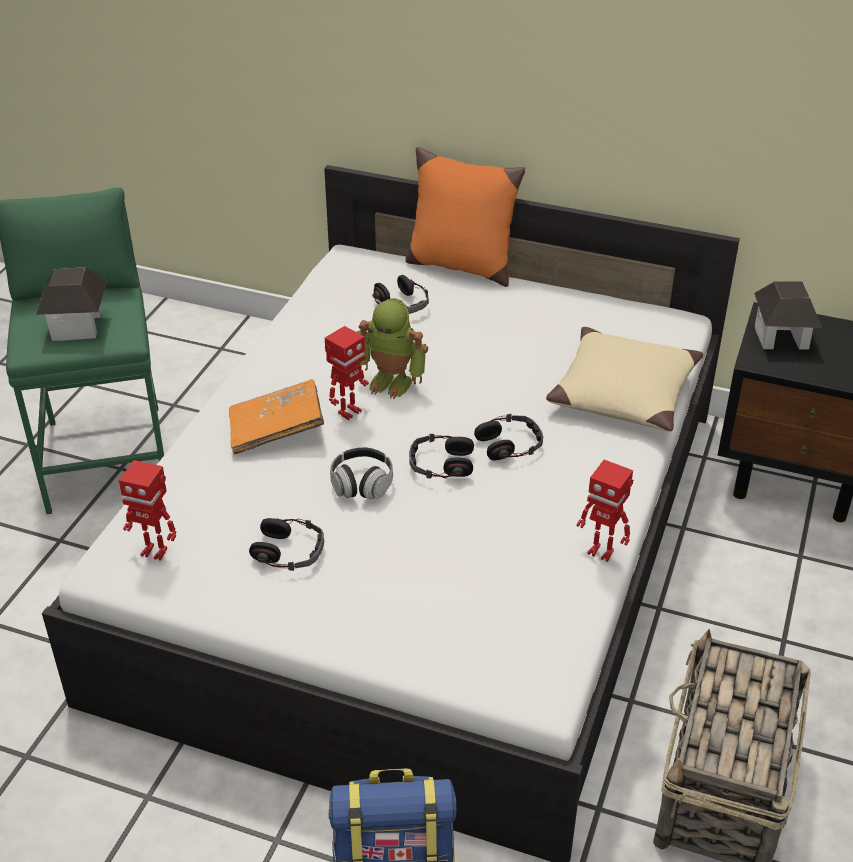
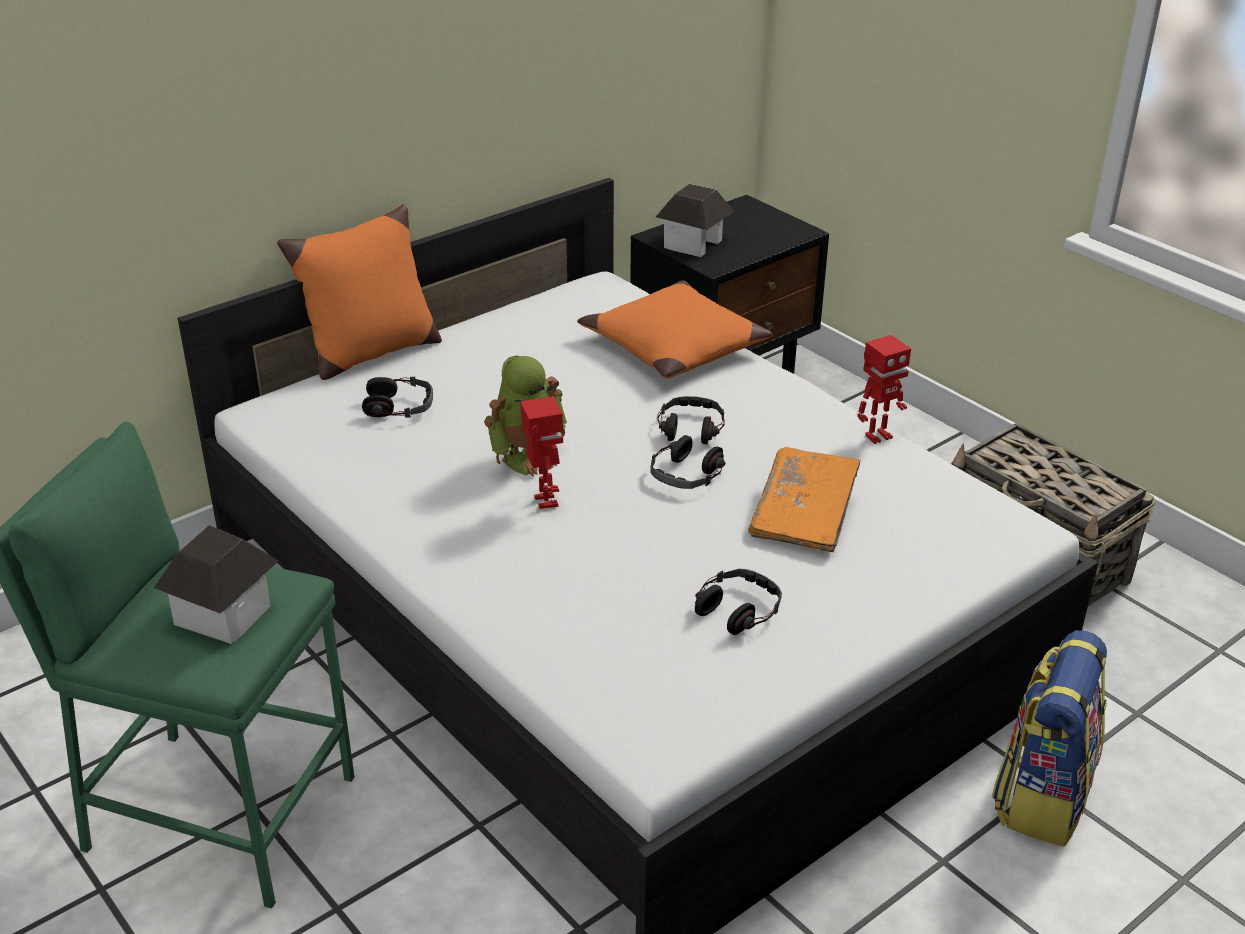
camera: 60 degrees left, 5 degrees down
toy robot [119,460,176,561] -> none
orange book [229,379,324,454] -> orange book moved to [749,447,860,552]
headphones [330,447,393,500] -> none
beige pillow [546,327,703,432] -> orange pillow [577,281,773,378]

